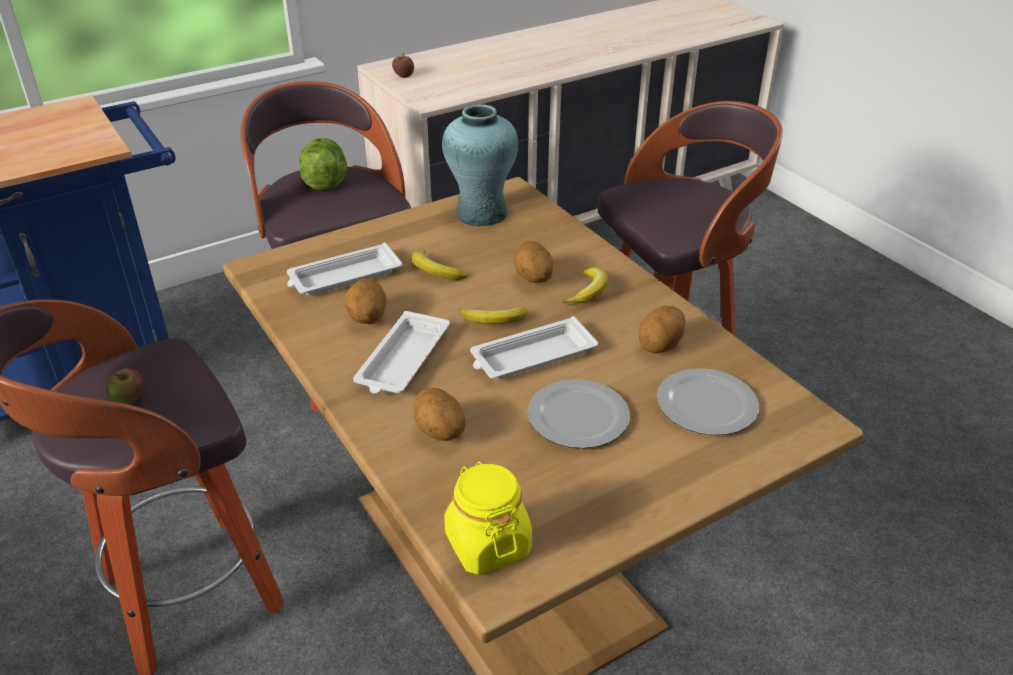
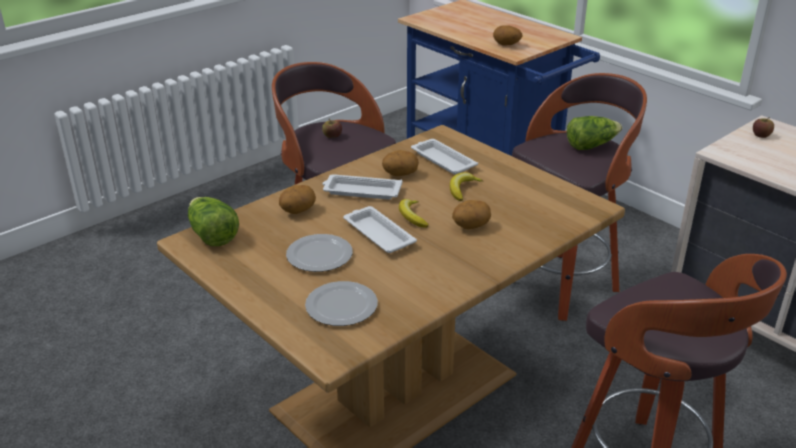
camera: 80 degrees right, 5 degrees down
turquoise vase [442,104,518,226] -> none
yellow jar [444,461,532,574] -> lettuce [188,197,239,246]
banana [562,267,608,303] -> none
potato [639,306,686,354] -> potato moved to [493,25,522,46]

